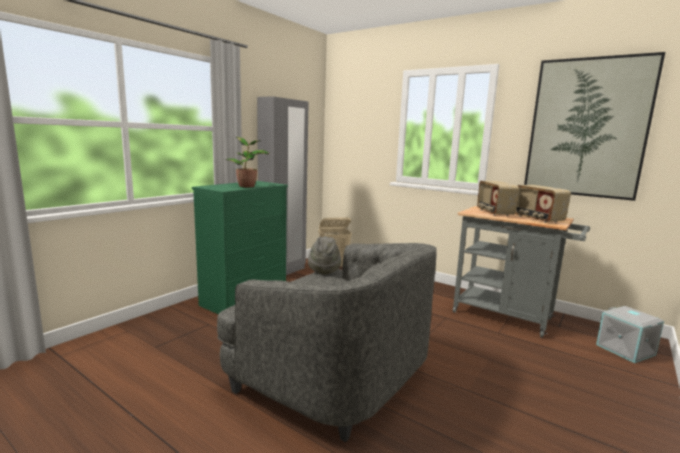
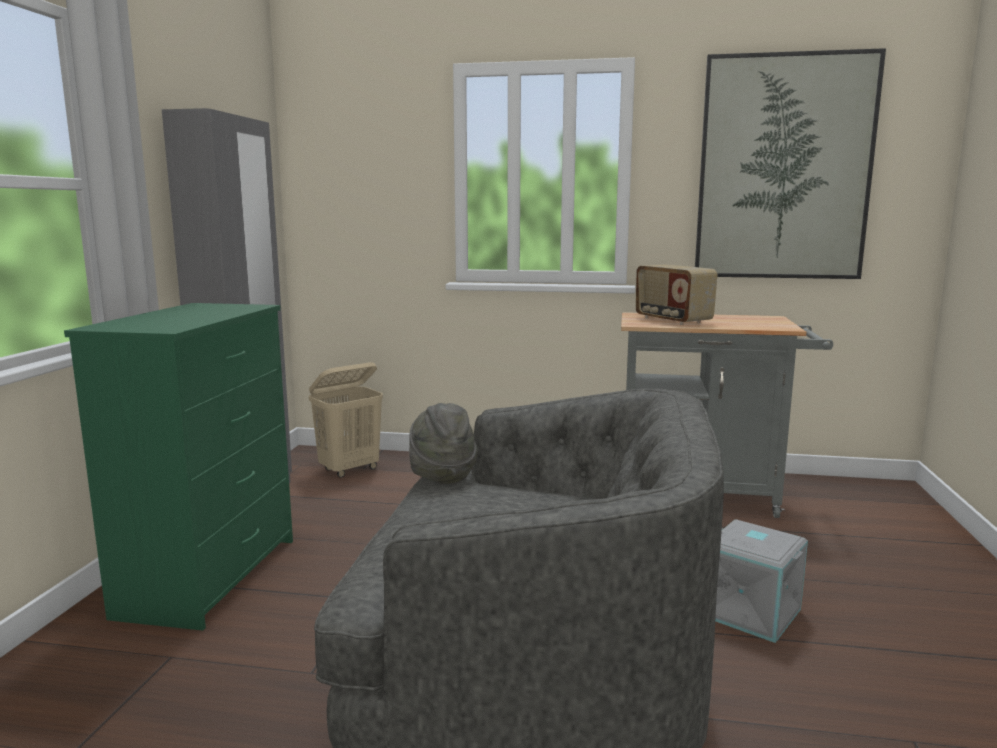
camera: 25 degrees left, 0 degrees up
potted plant [226,137,270,187] -> none
radio [515,185,571,223] -> none
grey storage box [596,306,664,363] -> grey storage box moved to [715,519,808,643]

